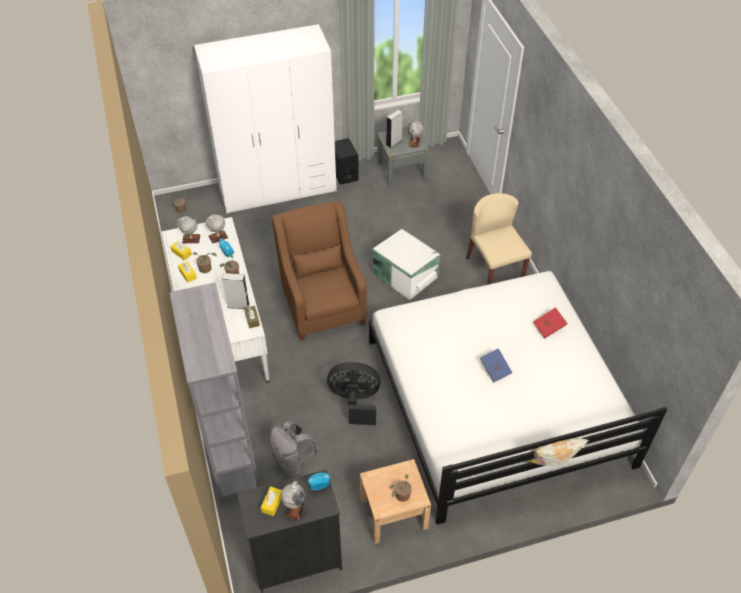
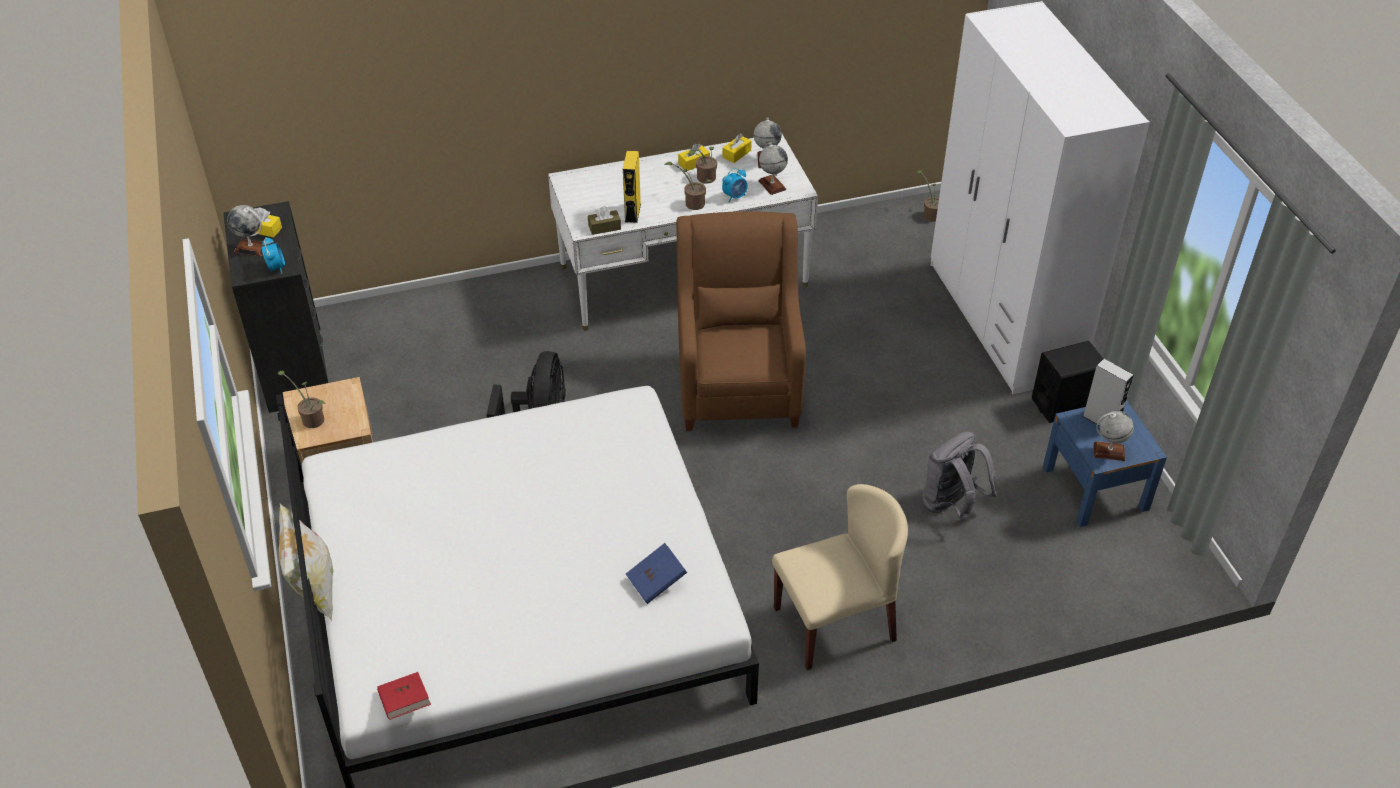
camera: 90 degrees right, 5 degrees down
grey bookcase [169,282,260,503] -> none
grey speaker [222,273,249,309] -> yellow speaker [623,151,641,223]
grey backpack [269,421,318,476] -> grey backpack moved to [923,432,997,520]
brown armchair [272,201,367,340] -> brown armchair turned 75 degrees counterclockwise [676,211,806,431]
white storage box [372,229,441,300] -> none
grey nightstand [377,127,429,186] -> blue nightstand [1043,400,1167,527]
blue book [480,348,512,383] -> blue book moved to [626,543,687,604]
red book [533,307,567,339] -> red book moved to [377,672,431,720]

